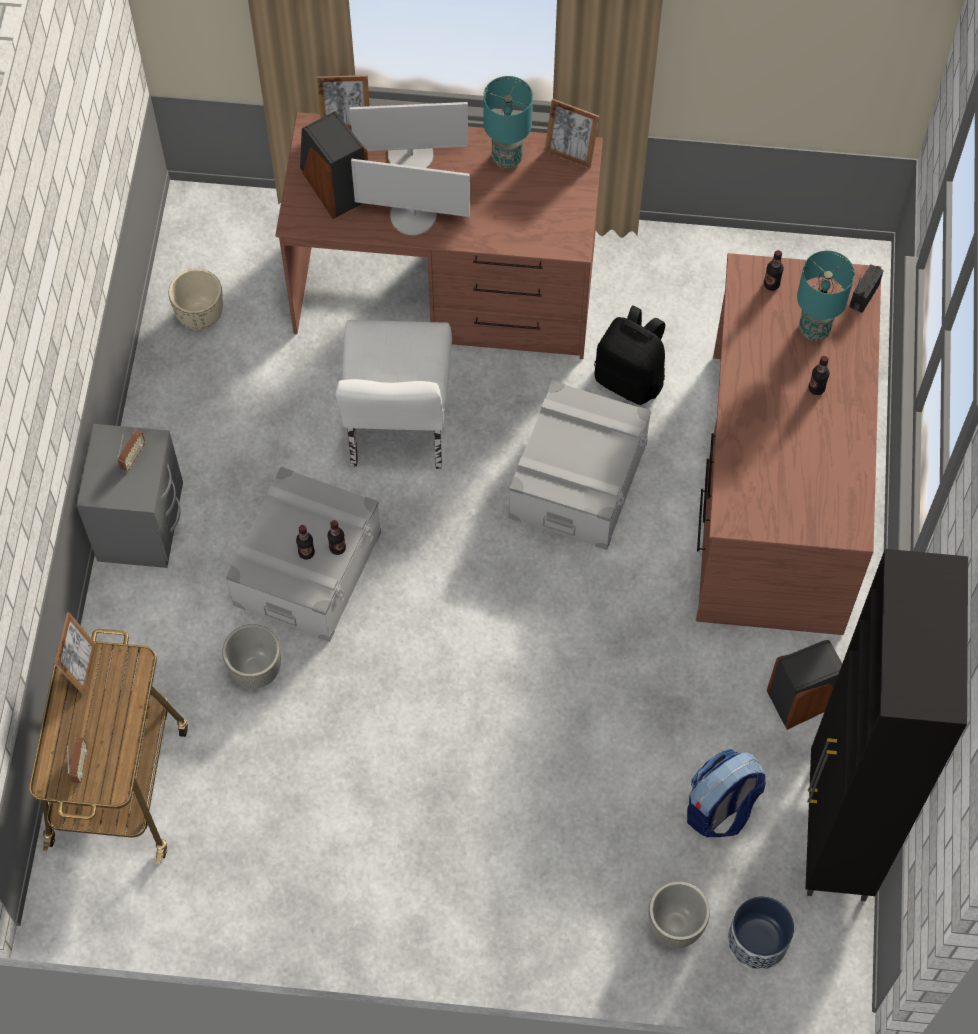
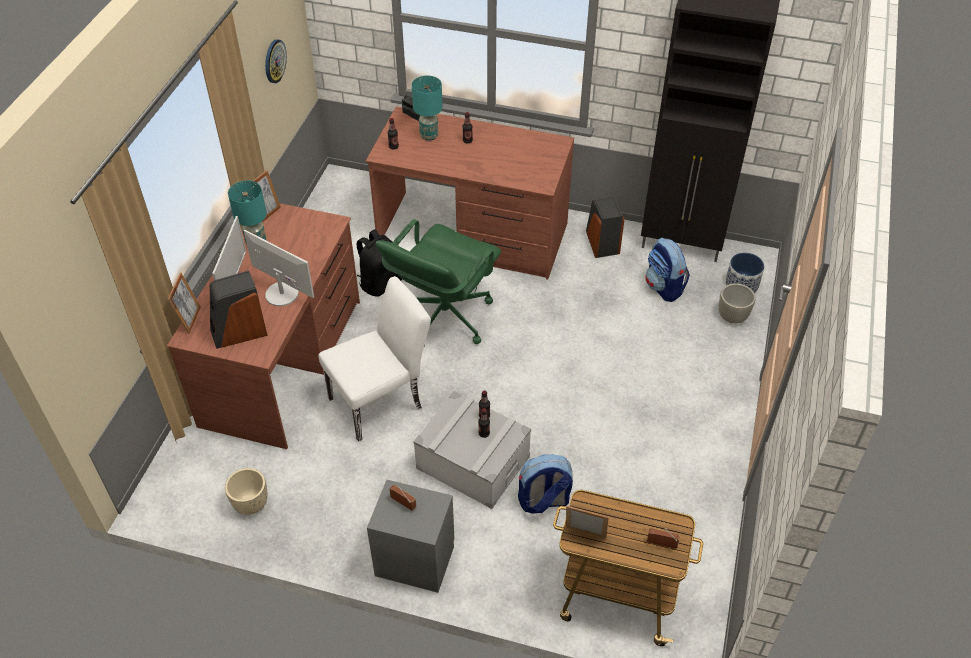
camera: 80 degrees left, 15 degrees down
grey planter [222,624,281,689] -> backpack [518,454,573,514]
white chair [335,320,452,469] -> white chair turned 45 degrees counterclockwise [319,276,431,442]
monitor [351,159,470,235] -> monitor turned 75 degrees counterclockwise [244,230,314,306]
grey storage box [509,380,651,550] -> green office chair [375,219,501,346]
none -> wall clock [265,39,287,83]

